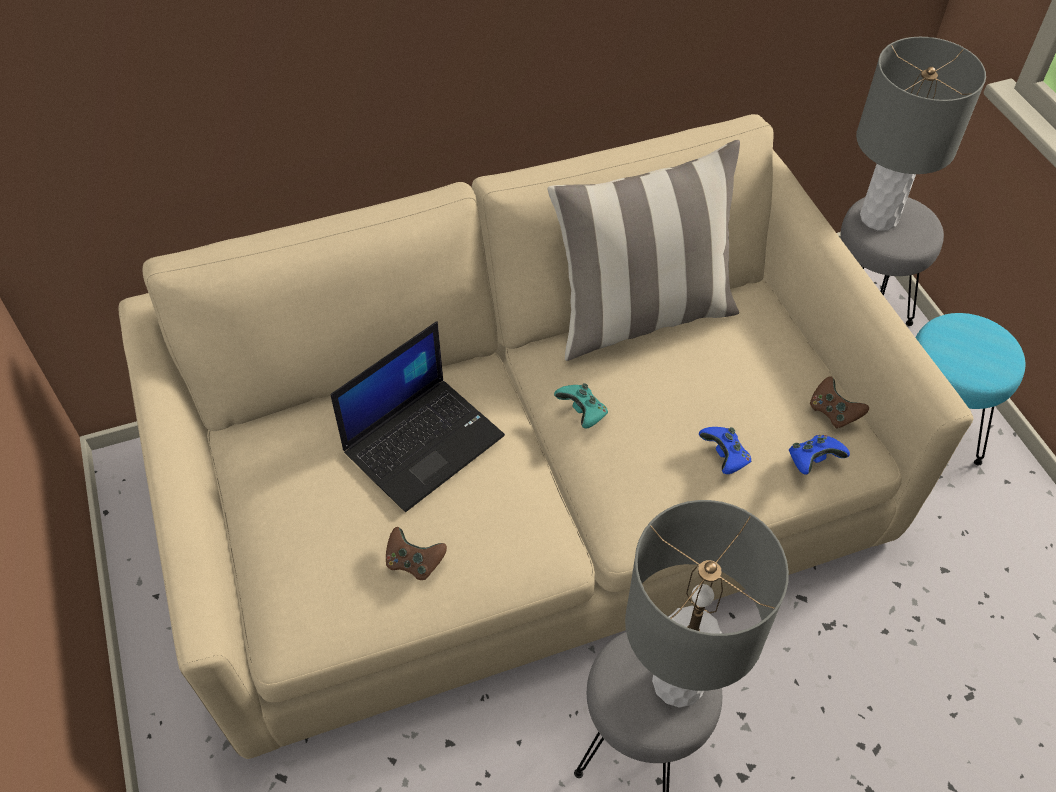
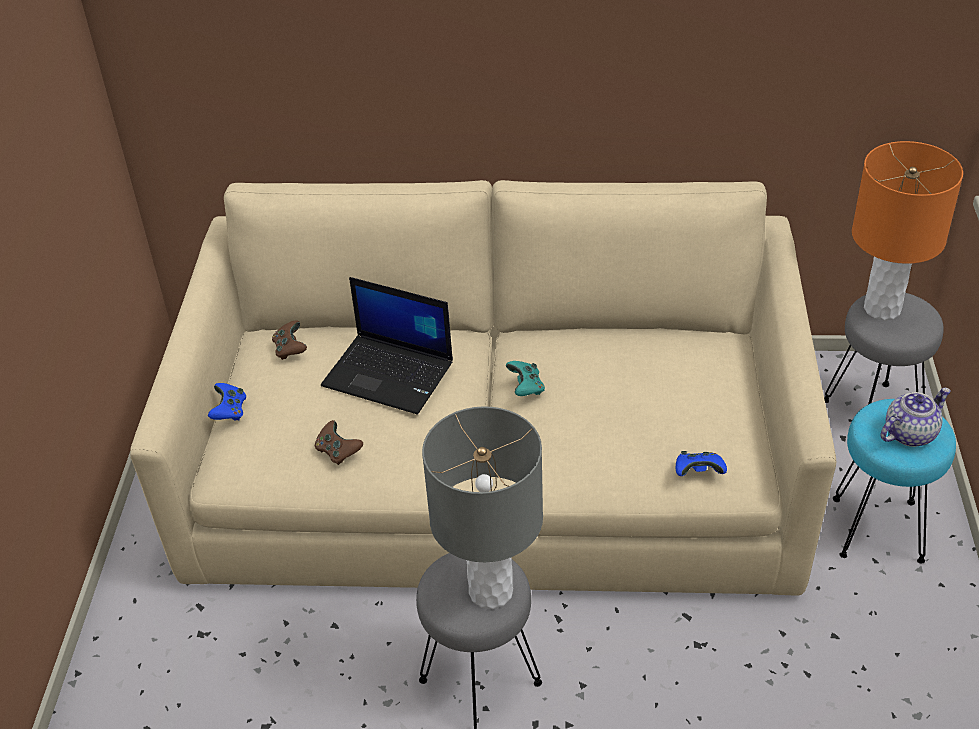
camera: 25 degrees right, 10 degrees down
laptop [331,321,505,512] -> laptop turned 45 degrees clockwise [321,277,453,415]
pillow [547,140,740,361] -> none
blue game controller [699,427,751,474] -> blue game controller moved to [208,383,246,421]
brown game controller [810,376,869,429] -> brown game controller moved to [272,320,307,360]
grey table lamp [856,37,986,231] -> orange table lamp [852,141,963,320]
none -> teapot [880,388,951,447]

